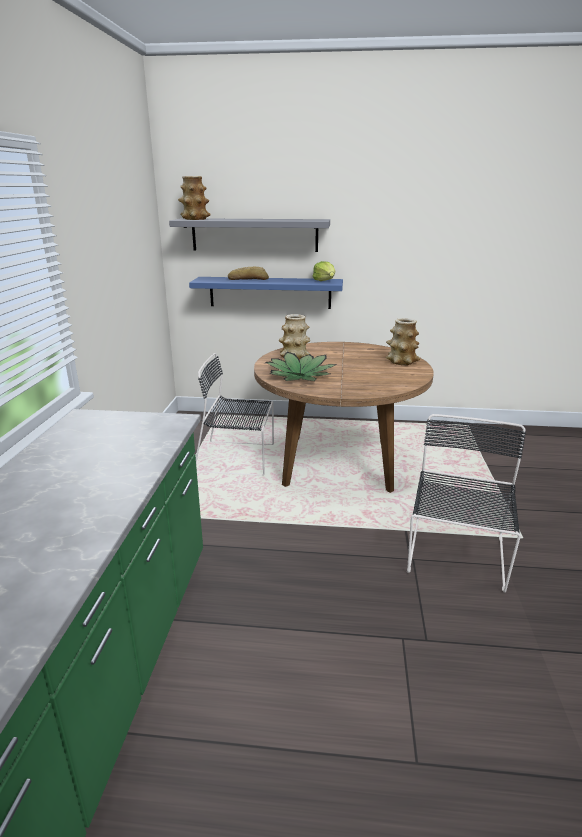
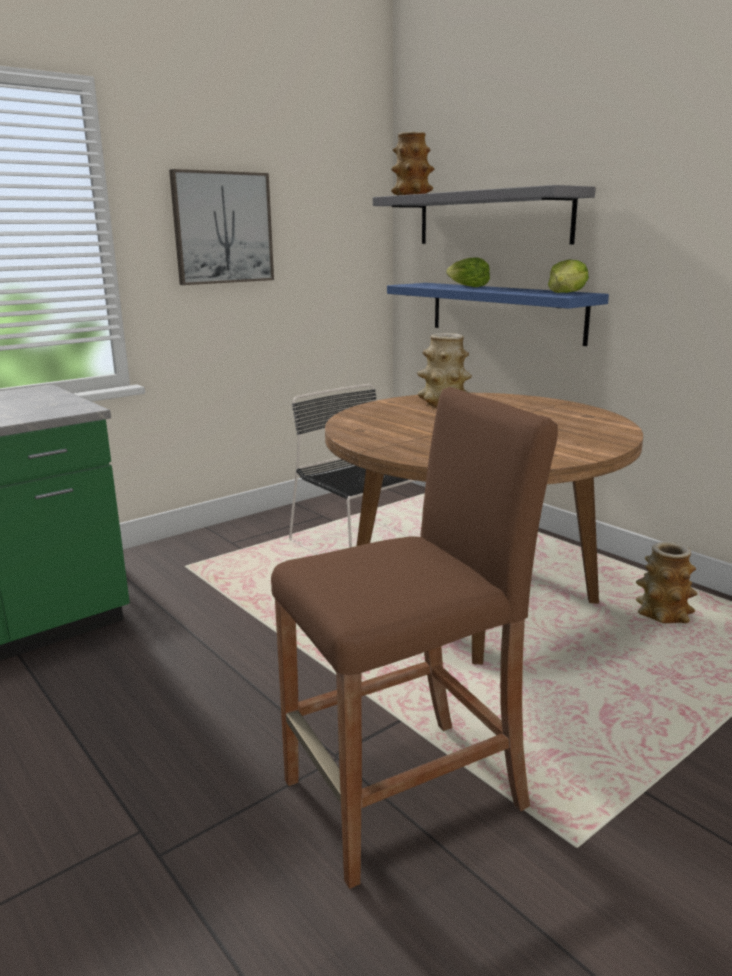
camera: 45 degrees right, 5 degrees down
bread [228,267,269,280] -> lettuce [446,257,490,287]
potted plant [265,352,337,381] -> none
vase [386,318,420,365] -> vase moved to [636,542,697,623]
black chair [407,414,526,593] -> brown stool [271,387,558,889]
none -> picture [169,169,274,285]

